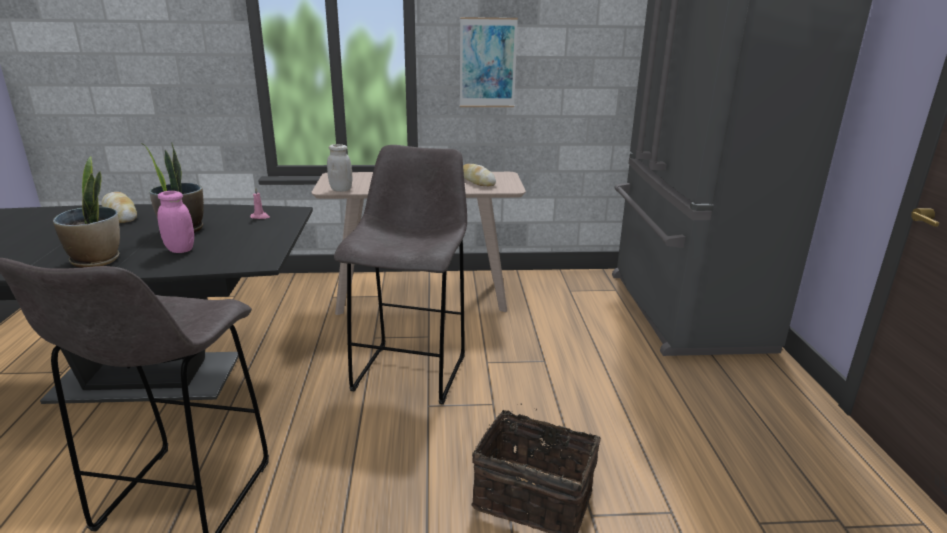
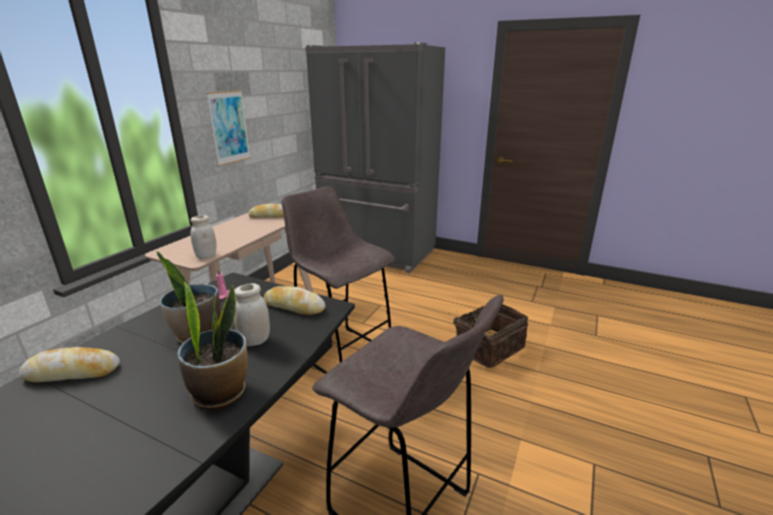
camera: 60 degrees left, 0 degrees up
pink jar [157,191,194,253] -> white jar [234,283,270,347]
none -> bread [264,286,326,315]

